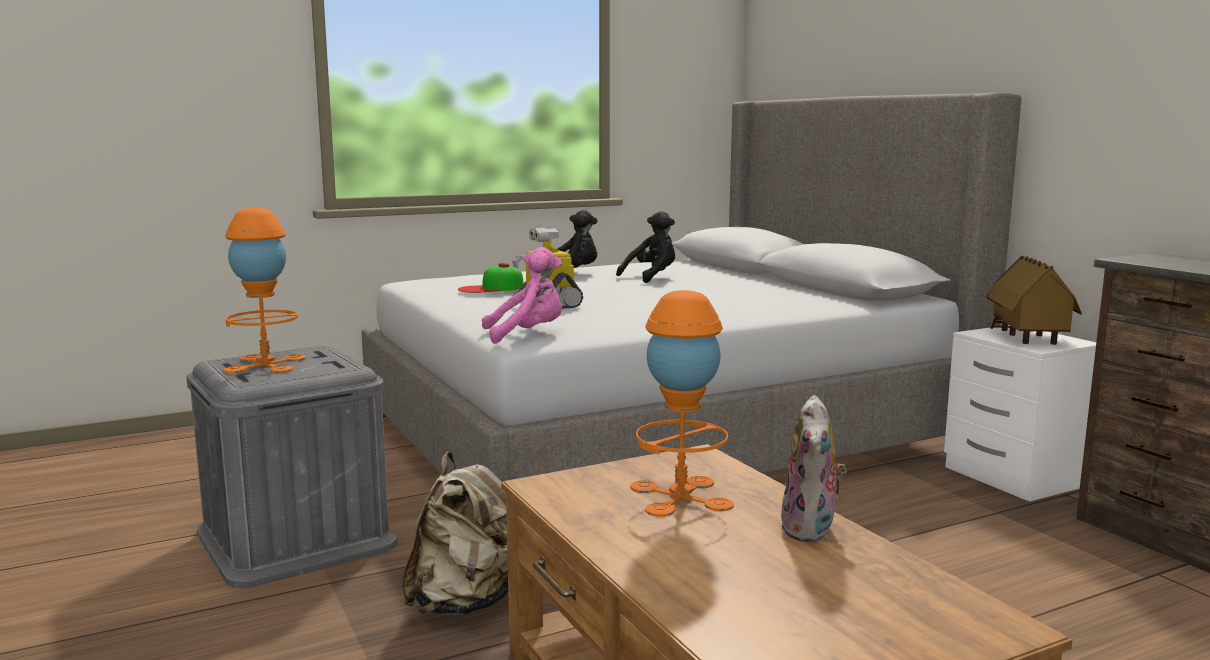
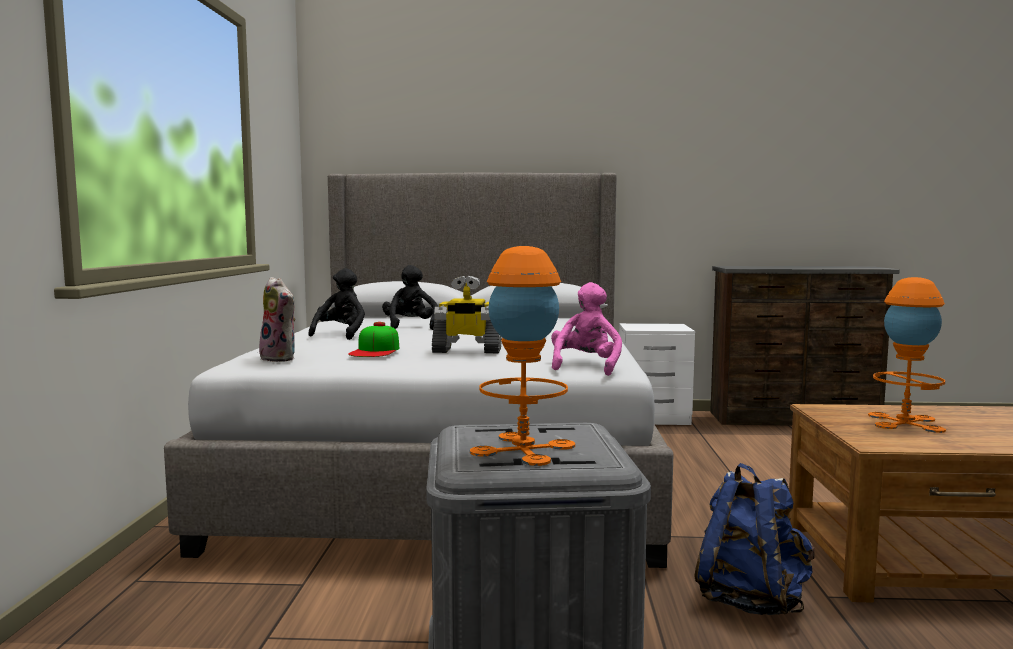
camera: 60 degrees left, 5 degrees down
beige backpack [401,452,508,616] -> blue backpack [694,463,815,615]
plush toy [780,395,847,543] -> plush toy moved to [259,277,295,362]
toy house [986,256,1082,345] -> none

